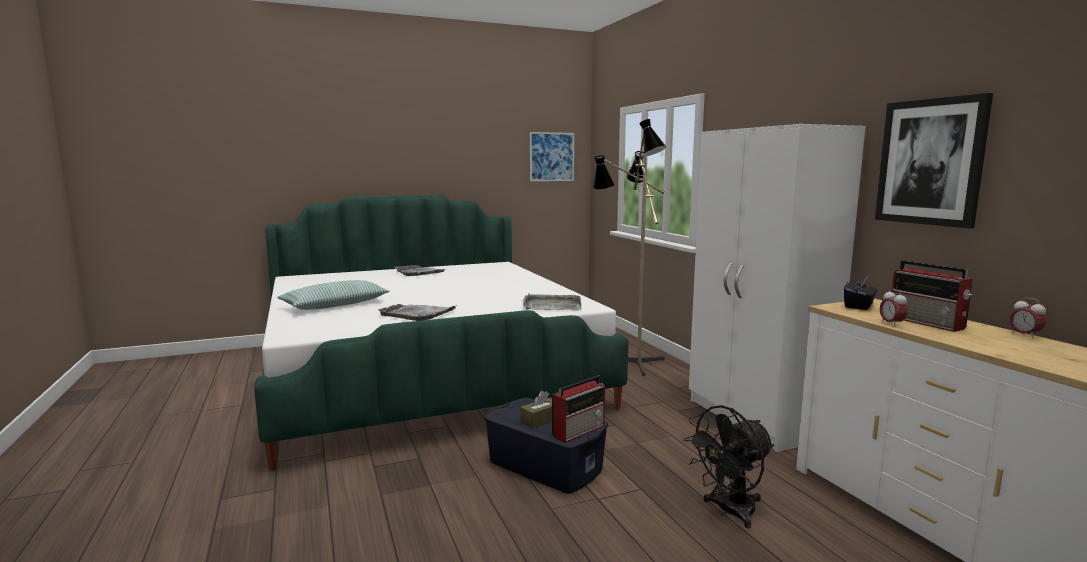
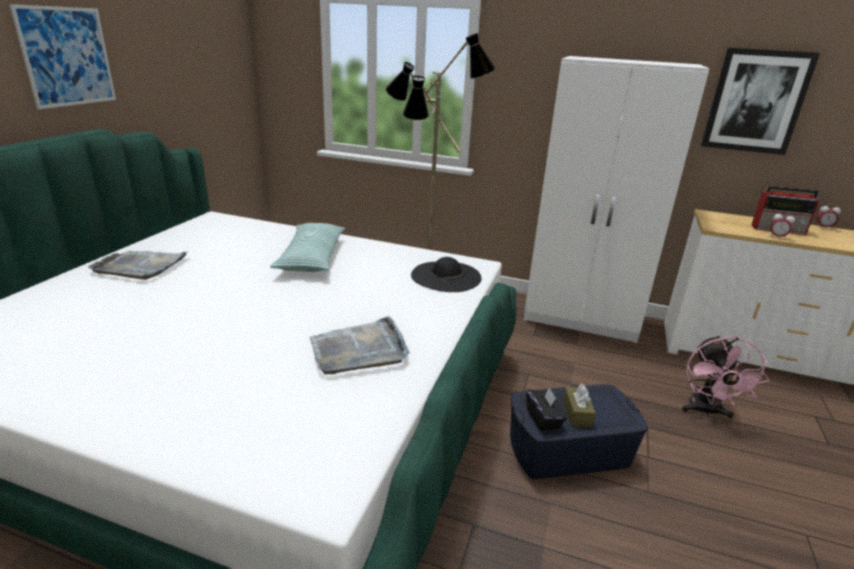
camera: 50 degrees left, 15 degrees up
pillow [277,280,390,310] -> pillow moved to [270,223,345,272]
grey tray [522,293,582,311] -> black hat [411,257,481,292]
picture [530,132,574,181] -> picture moved to [9,4,116,109]
radio [552,375,605,443] -> none
black fan [683,405,774,529] -> pink fan [682,335,769,419]
black tissue box [844,275,878,310] -> black tissue box moved to [526,387,567,431]

